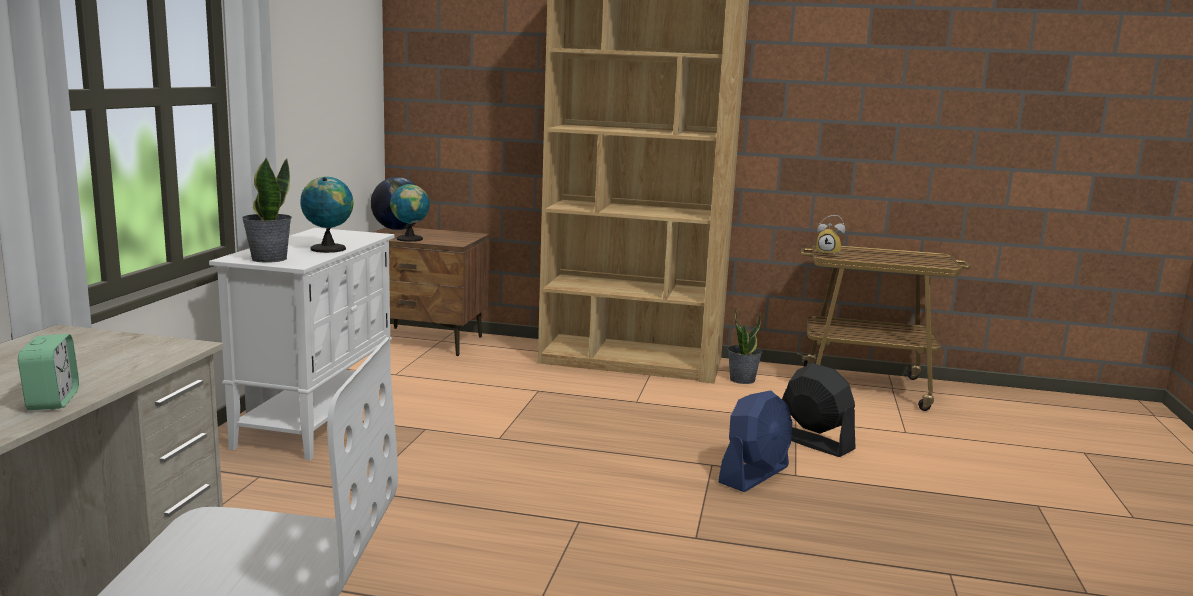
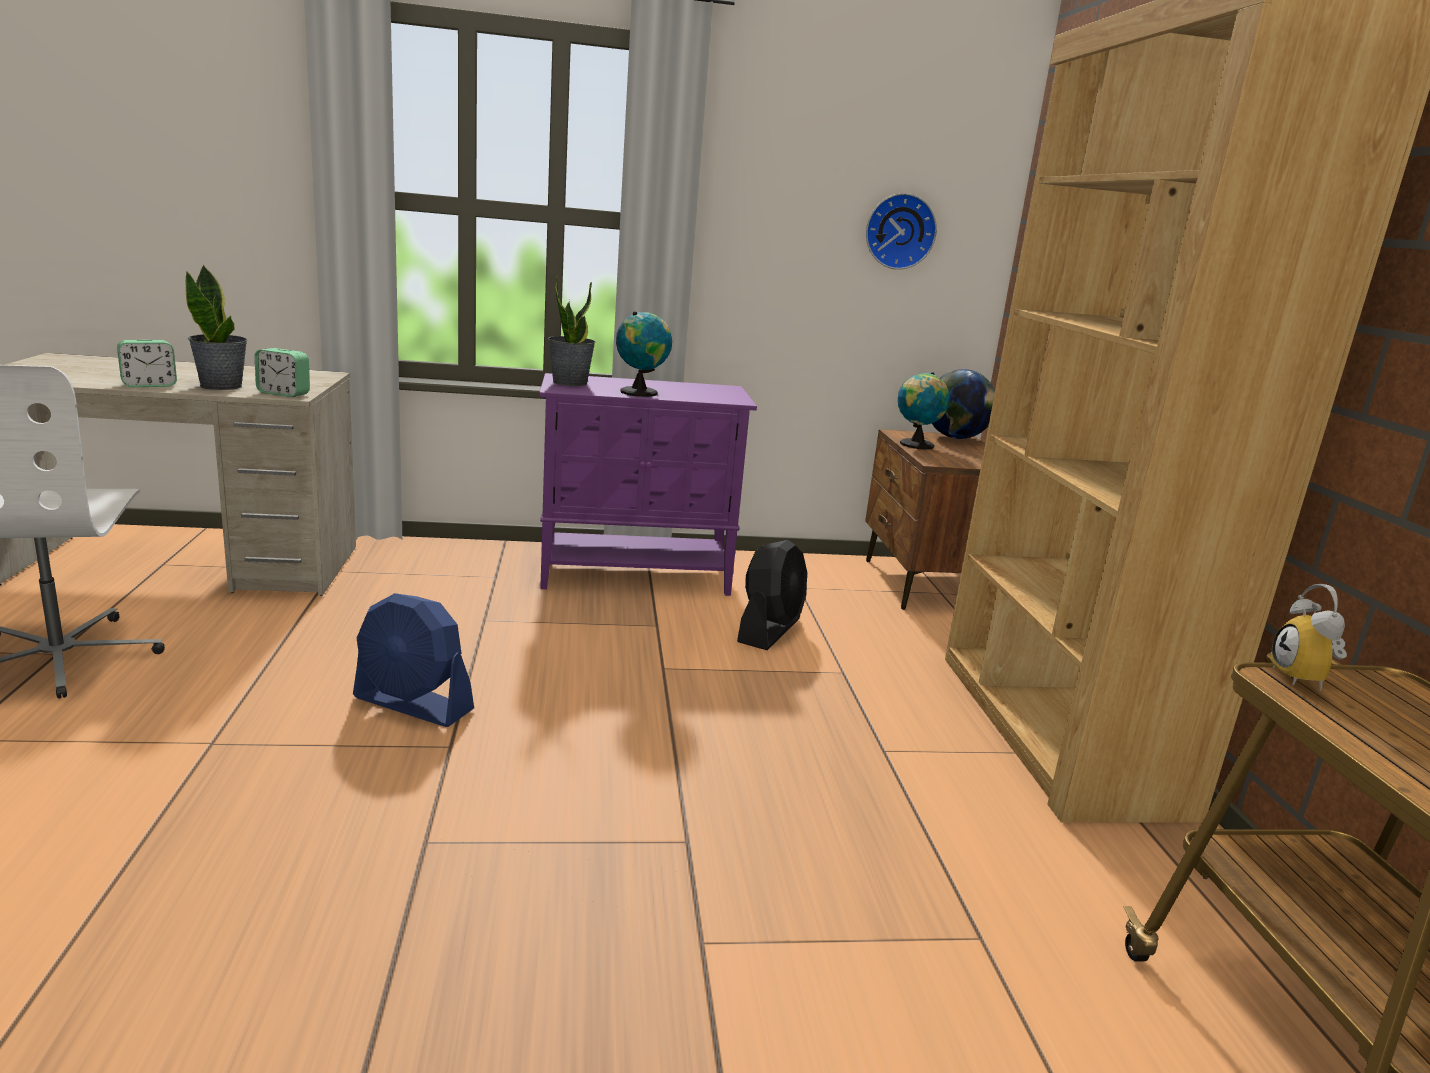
camera: 70 degrees right, 5 degrees up
white cabinet [209,228,395,460] -> purple cabinet [539,373,757,596]
blue fan [718,390,792,492] -> blue fan moved to [353,593,474,727]
potted plant [728,308,762,384] -> potted plant moved to [185,264,247,390]
black fan [782,363,856,457] -> black fan moved to [737,540,807,650]
none -> alarm clock [255,348,310,397]
none -> wall clock [866,193,937,270]

